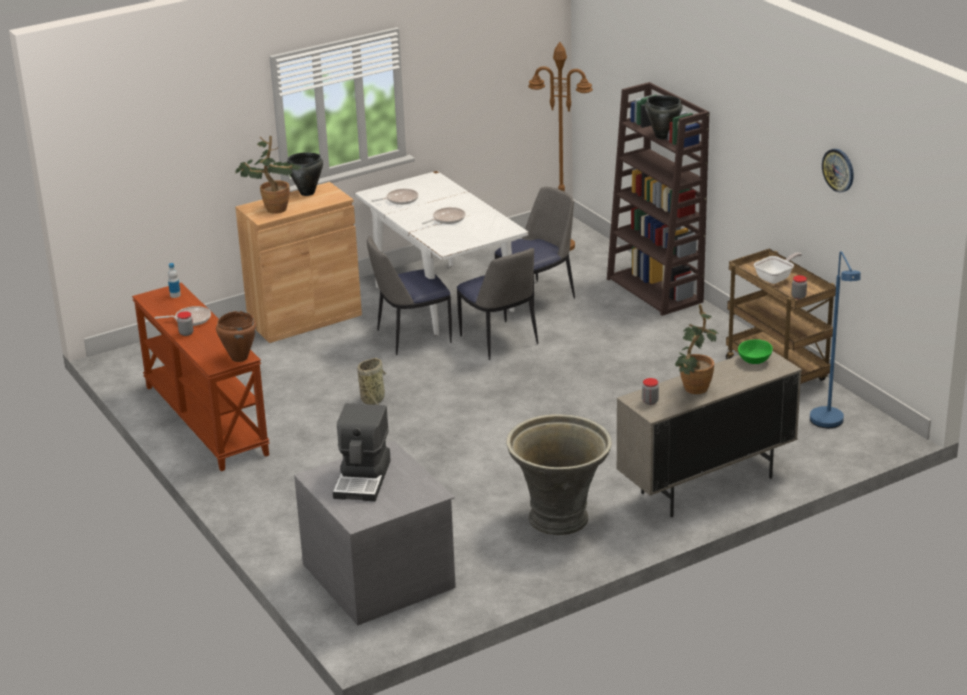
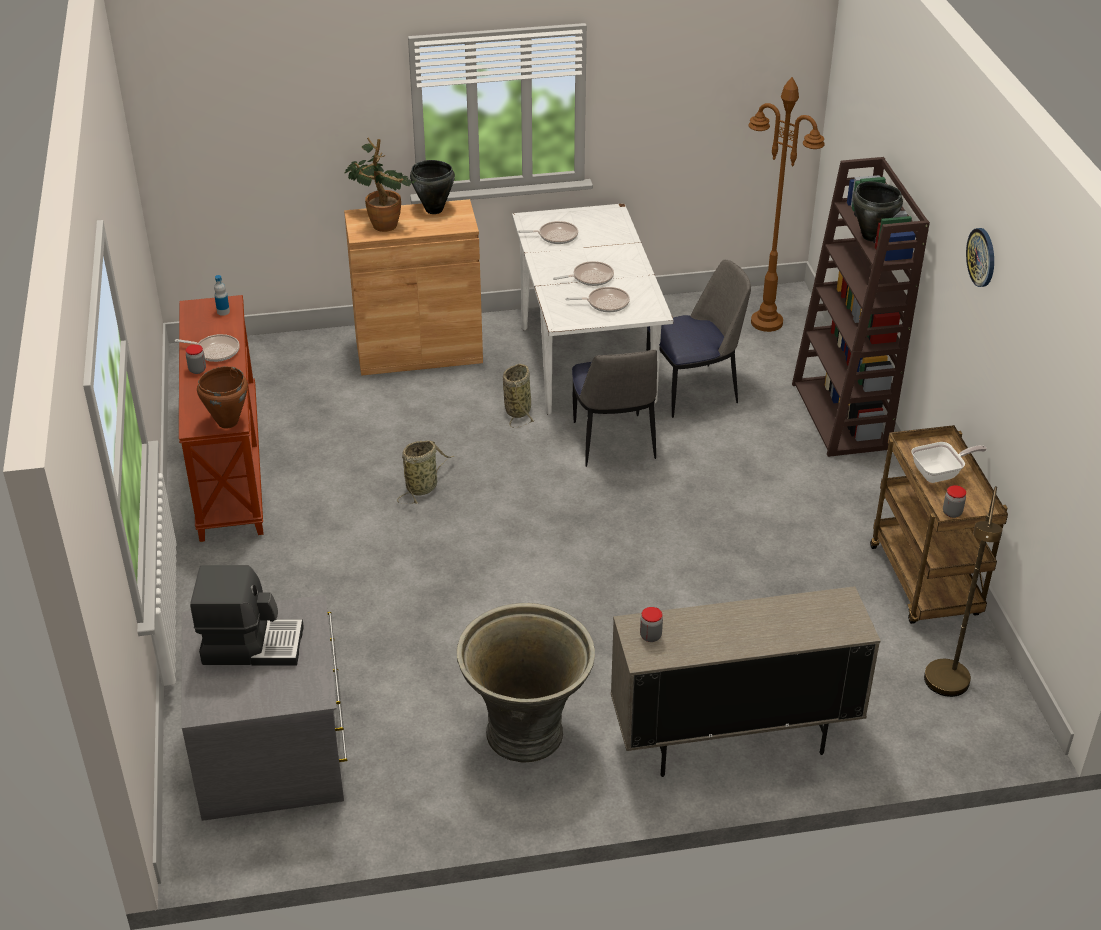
camera: 20 degrees right, 10 degrees up
coffee machine [333,403,391,501] -> coffee machine turned 120 degrees counterclockwise [190,565,304,666]
chair [367,236,452,355] -> basket [503,364,534,428]
potted plant [675,304,719,394] -> none
green bowl [738,339,773,364] -> none
blue floor lamp [810,251,861,428] -> brown floor lamp [924,486,1003,697]
wall clock [822,149,854,192] -> wall clock moved to [966,228,994,287]
none -> frying pan [565,287,630,312]

